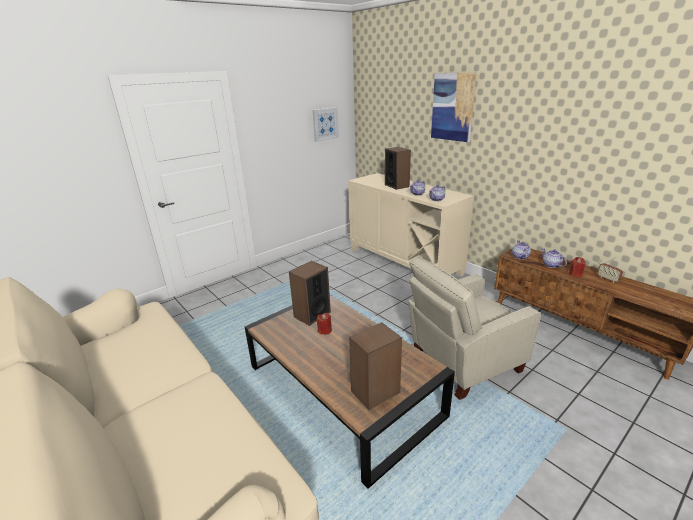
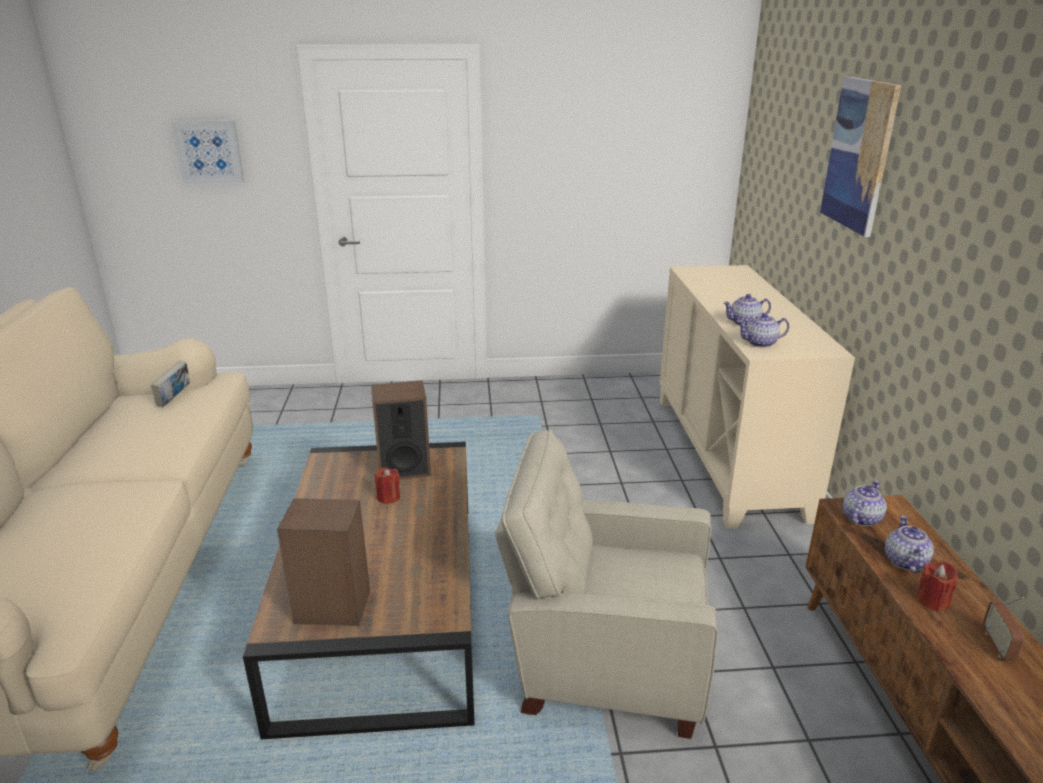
camera: 35 degrees right, 0 degrees up
picture [313,107,339,142] -> picture moved to [171,120,244,184]
speaker [385,147,411,190] -> none
none -> book [151,361,190,407]

